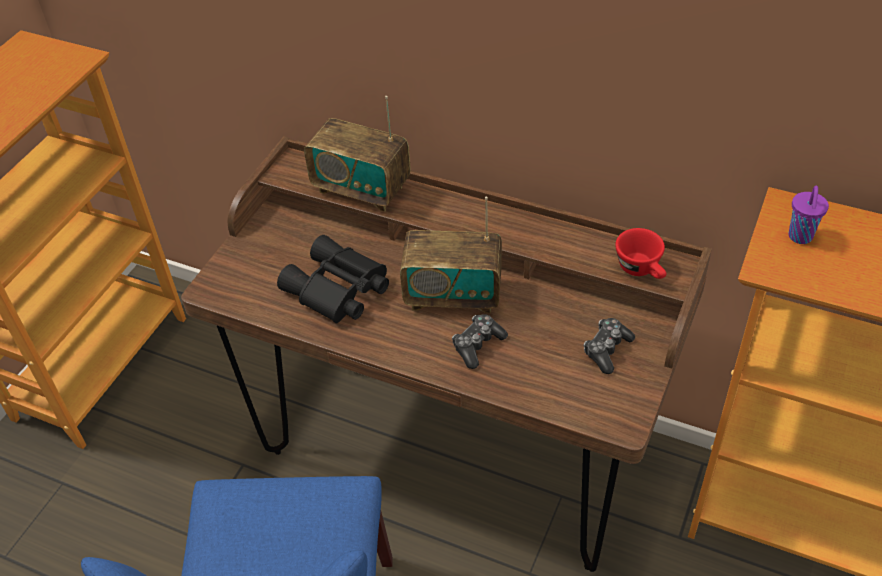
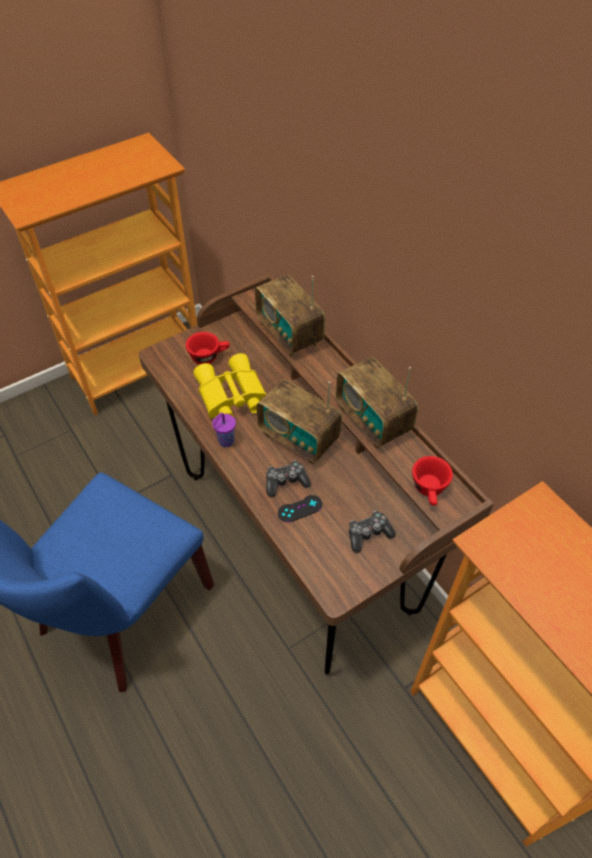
camera: 30 degrees right, 5 degrees up
black binoculars [277,235,389,323] -> yellow binoculars [193,353,266,418]
purple cup [788,186,829,244] -> purple cup moved to [212,413,236,447]
none -> red cup [186,332,230,364]
none -> black game controller [278,495,322,522]
none -> radio [336,357,418,449]

